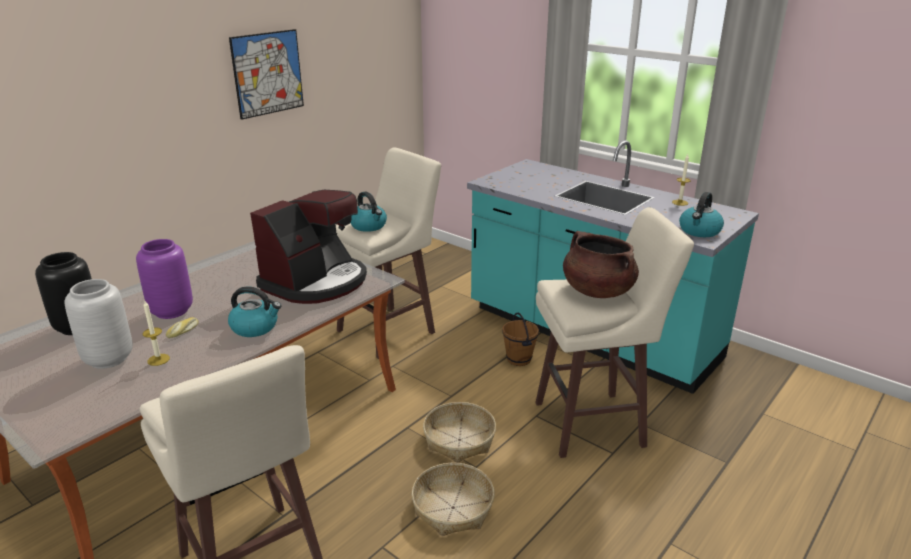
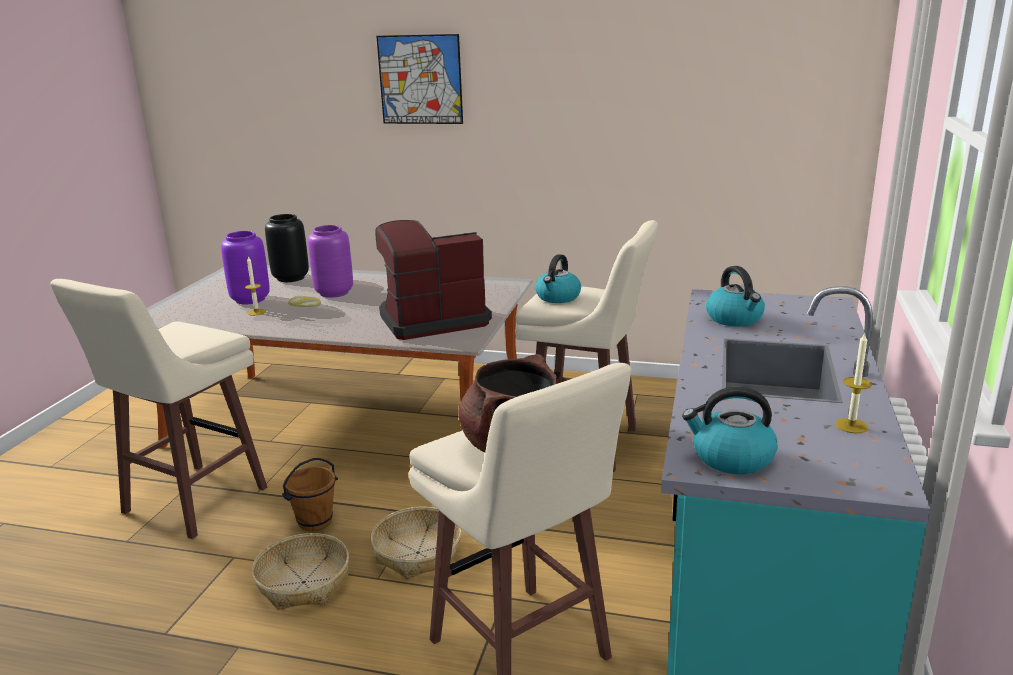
camera: 65 degrees right, 5 degrees down
grey vase [64,279,133,369] -> purple vase [221,231,270,304]
kettle [228,286,281,337] -> kettle moved to [706,266,765,326]
picture [229,29,304,120] -> picture moved to [376,34,463,124]
coffee machine [250,190,367,304] -> coffee machine turned 150 degrees clockwise [375,220,492,340]
brown bucket [502,312,539,366] -> brown bucket moved to [282,458,338,531]

